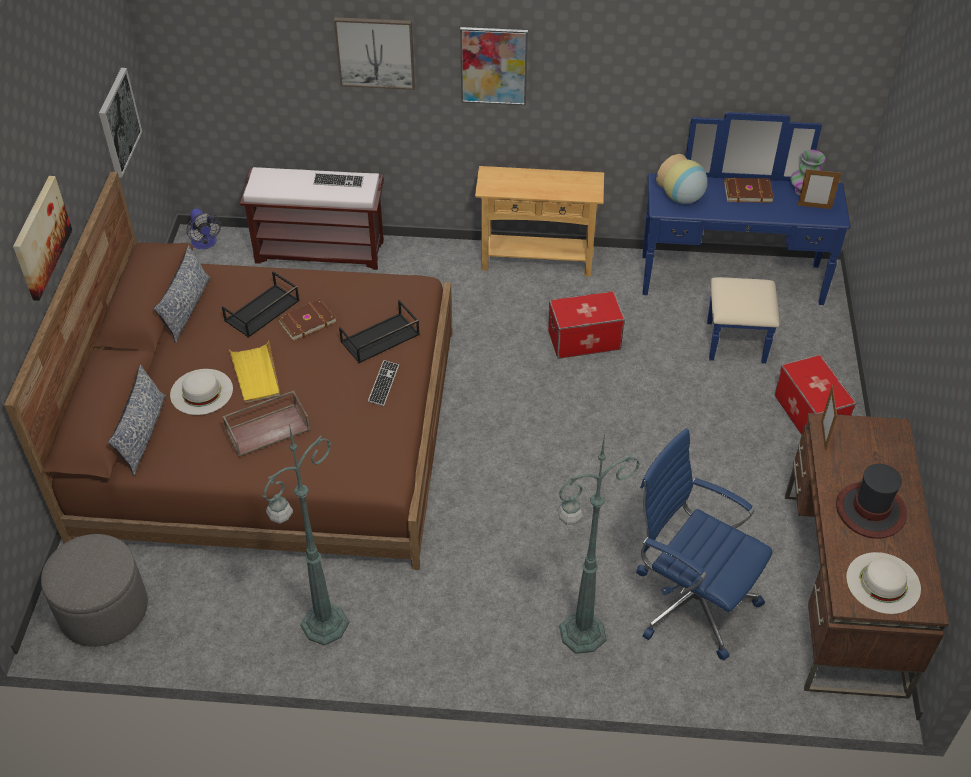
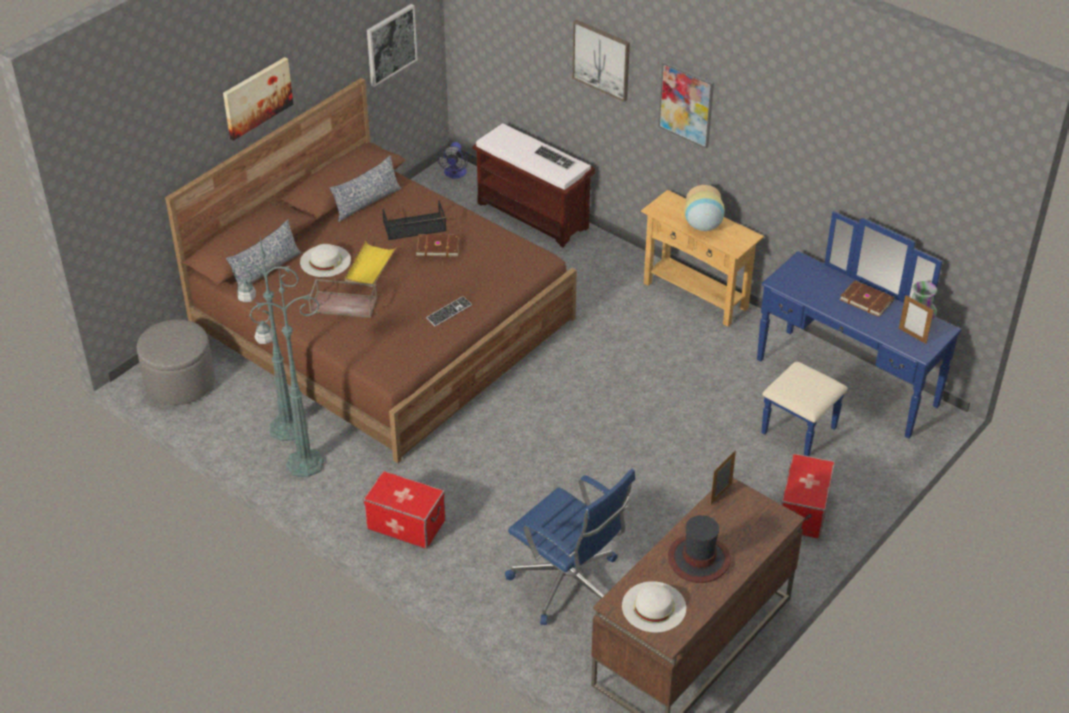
camera: 35 degrees right, 5 degrees down
black tray [339,300,420,363] -> none
storage box [548,291,625,359] -> storage box moved to [363,470,445,549]
green floor lamp [558,433,640,654] -> green floor lamp moved to [233,237,299,441]
blue office chair [636,428,773,661] -> blue office chair turned 150 degrees clockwise [505,469,635,625]
vase [656,154,707,204] -> vase moved to [684,185,725,231]

